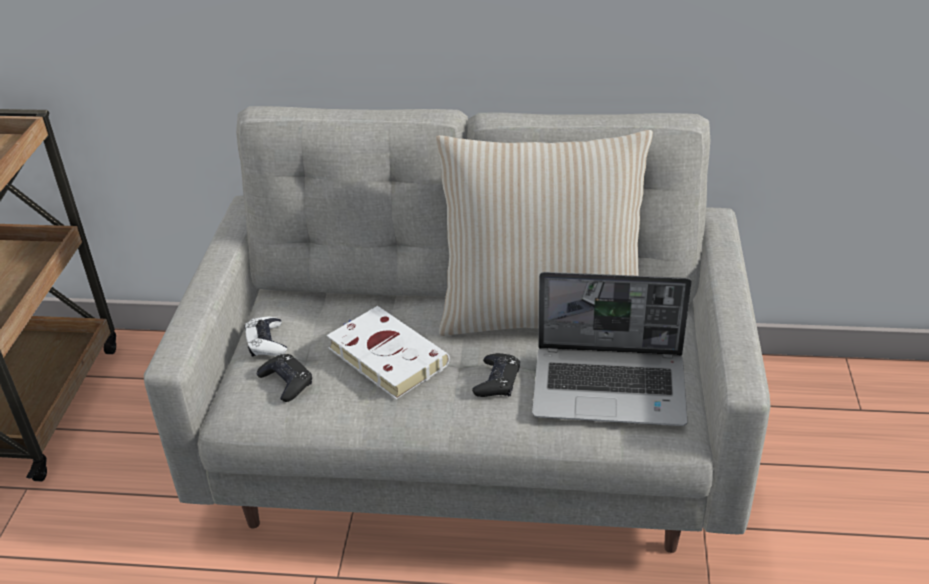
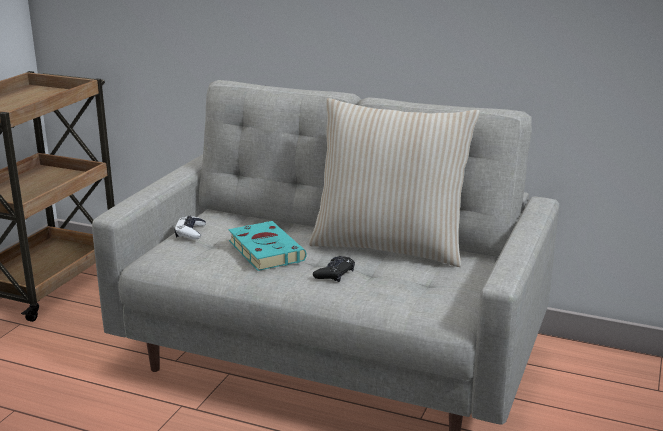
camera: 15 degrees right, 15 degrees down
black game controller [257,354,312,402] -> none
white book [327,306,450,399] -> turquoise book [228,221,307,271]
laptop [532,272,692,426] -> none

